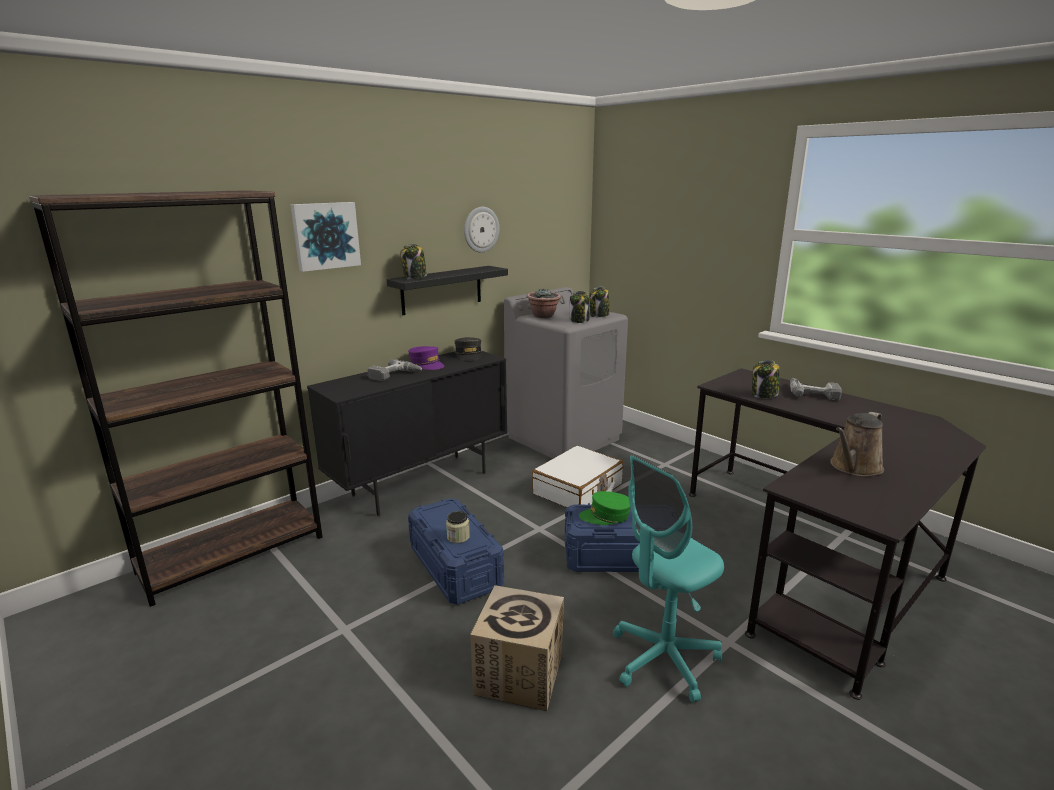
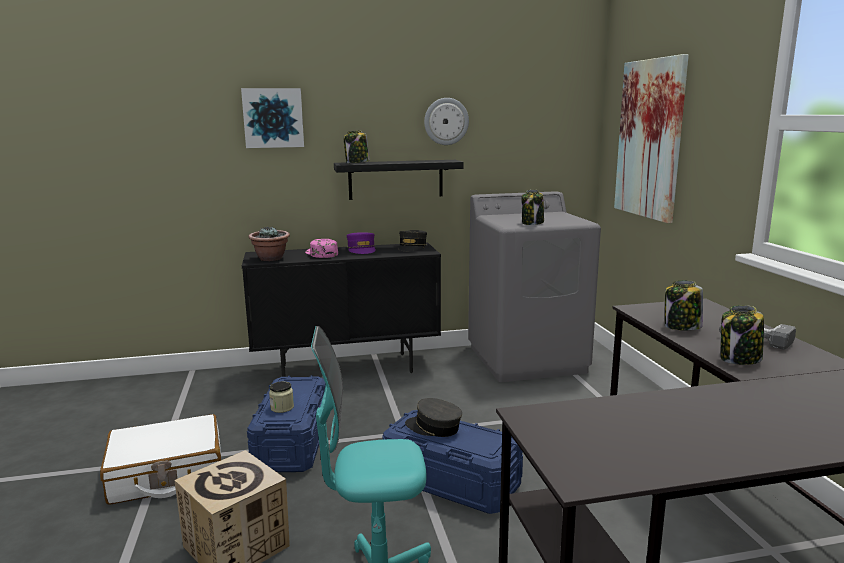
camera: 30 degrees right, 5 degrees down
brown bookcase [28,190,323,607] -> none
power drill [367,359,422,381] -> pink cap [305,239,338,258]
potted plant [527,288,561,318] -> potted plant moved to [249,226,290,261]
white suitcase [532,446,623,507] -> white suitcase moved to [100,414,221,505]
green cap [579,491,630,525] -> grey cap [405,398,462,437]
jar [589,287,610,317] -> jar moved to [721,305,764,365]
brown watering can [830,412,884,477] -> none
none -> picture [614,54,689,223]

